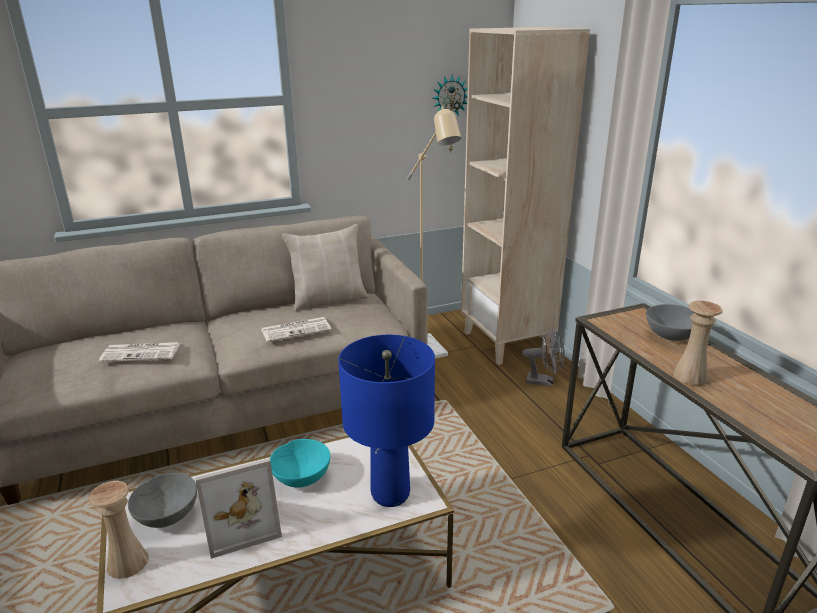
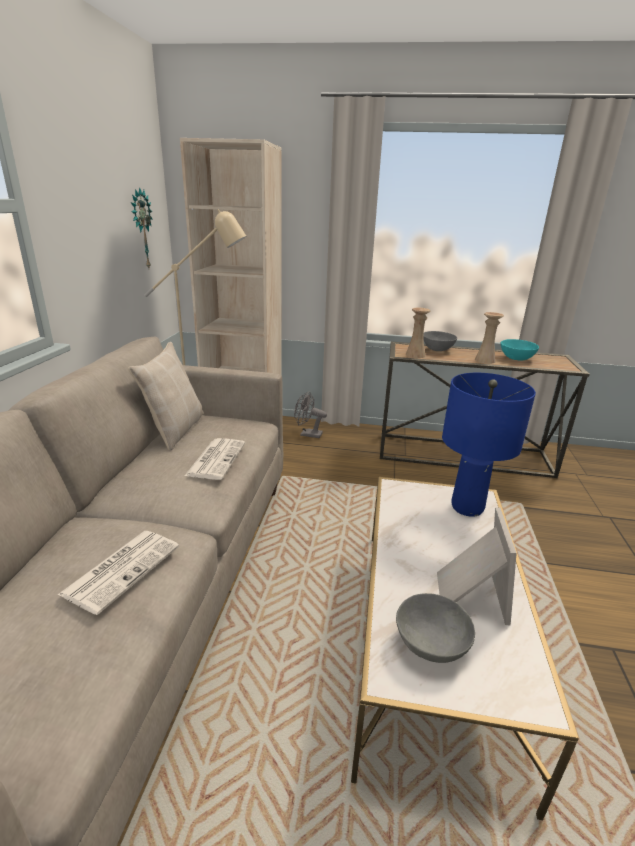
camera: 60 degrees left, 0 degrees up
beige vase [89,481,149,579] -> beige vase moved to [406,308,431,358]
turquoise bowl [270,439,330,488] -> turquoise bowl moved to [501,339,539,361]
grey fan [522,329,565,387] -> grey fan turned 120 degrees counterclockwise [294,391,327,438]

